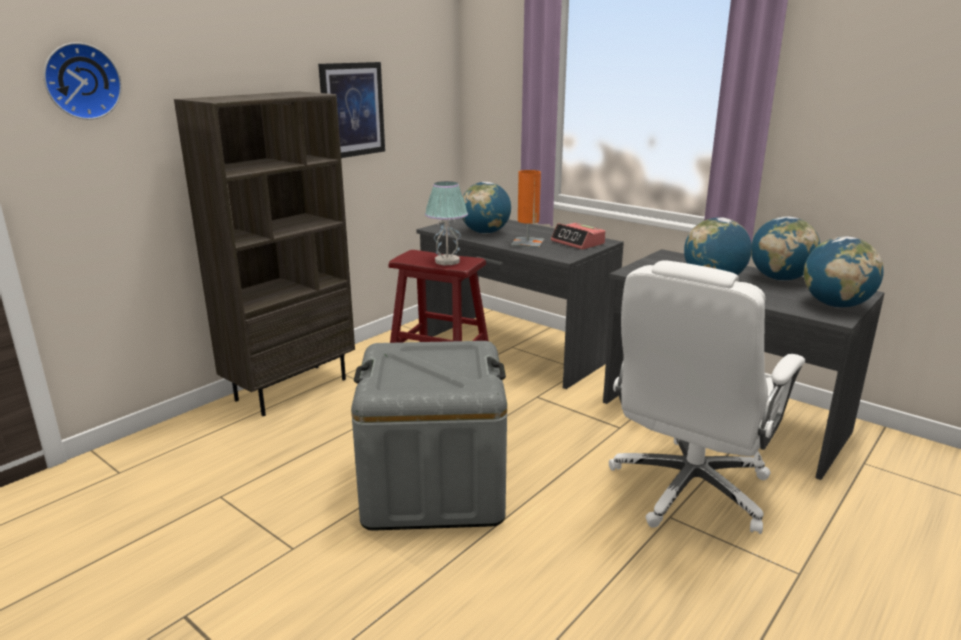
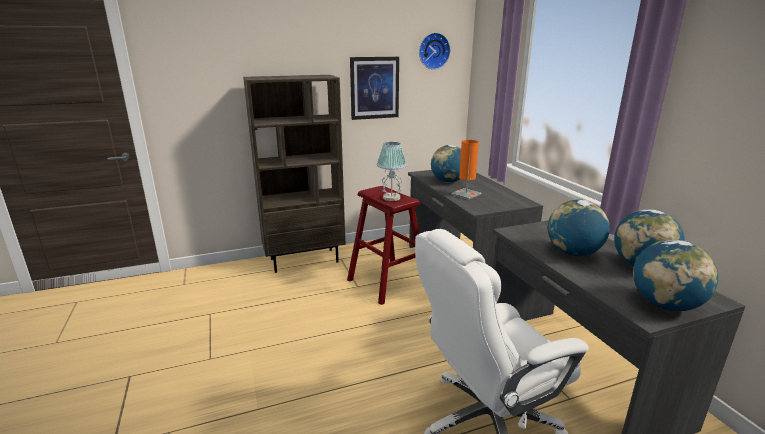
camera: 30 degrees right, 0 degrees up
wall clock [43,42,122,120] -> wall clock moved to [419,33,450,70]
grey storage box [351,341,507,531] -> none
alarm clock [551,223,606,250] -> none

